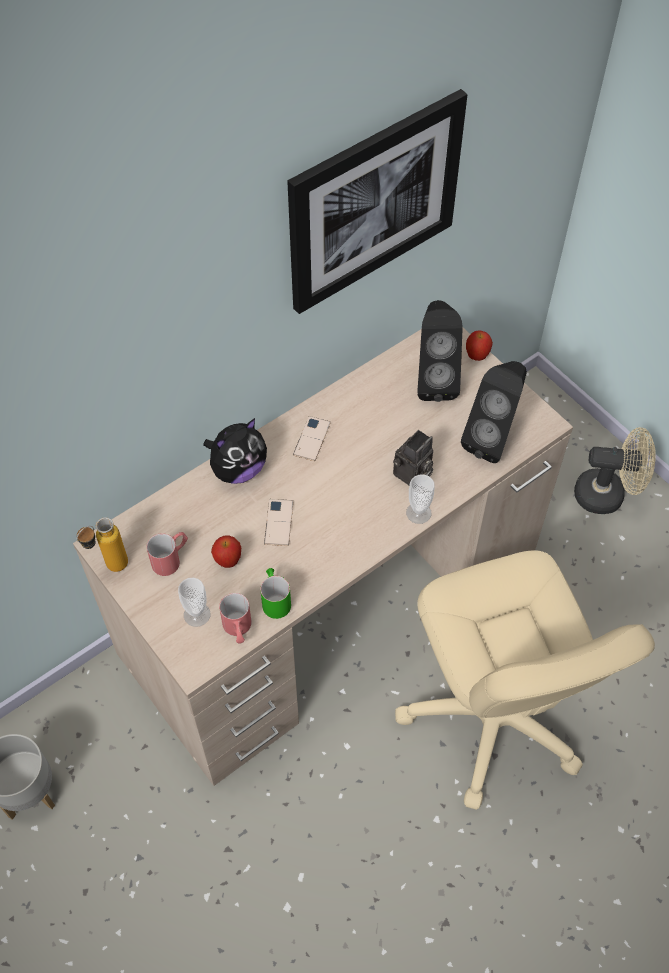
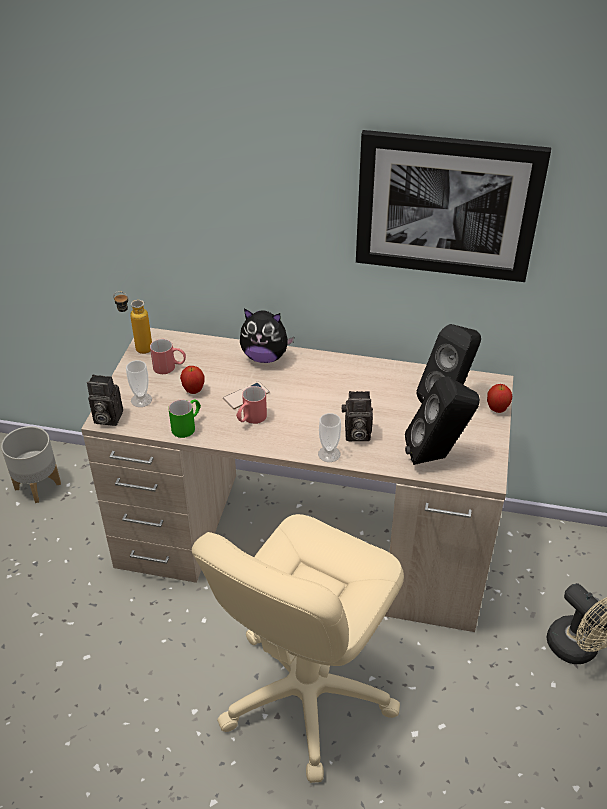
camera: 50 degrees right, 15 degrees down
red mug [219,593,252,644] -> red mug moved to [236,386,267,424]
phone [293,416,331,461] -> none
none -> camera [87,375,123,426]

